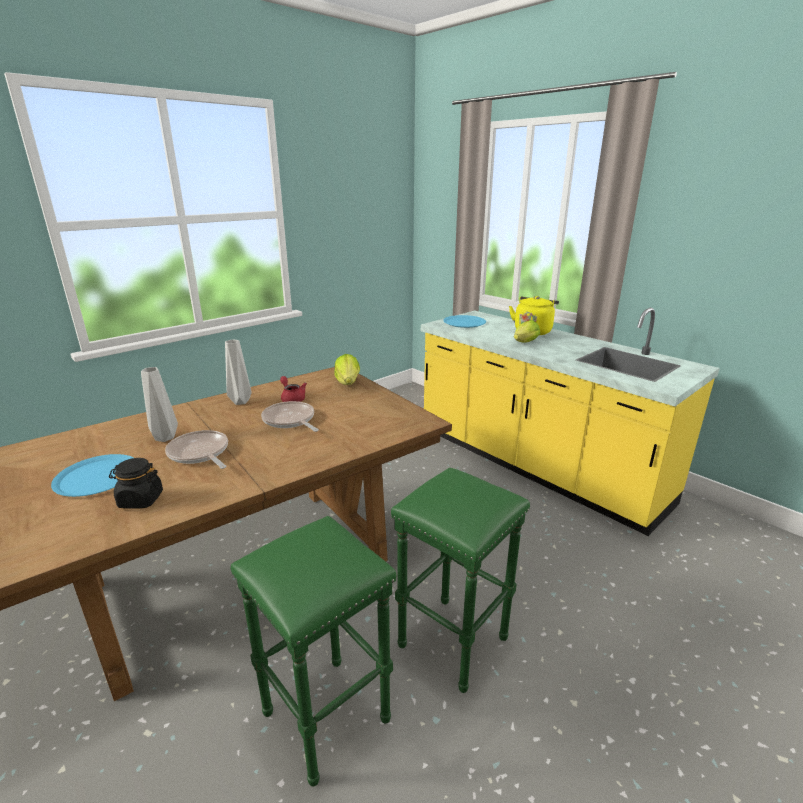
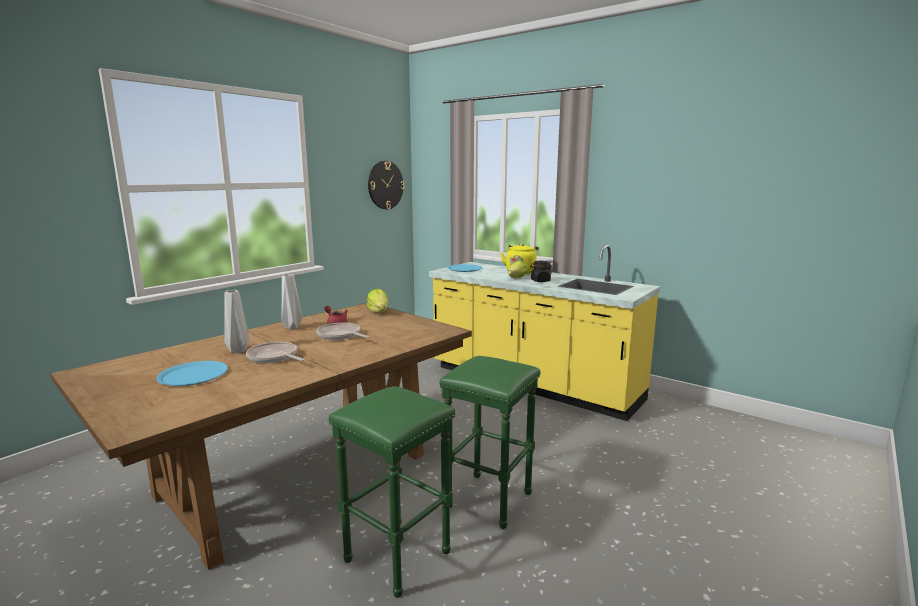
camera: 10 degrees left, 10 degrees down
black jar [109,458,163,509] -> black jar moved to [530,261,552,282]
none -> wall clock [368,161,404,209]

